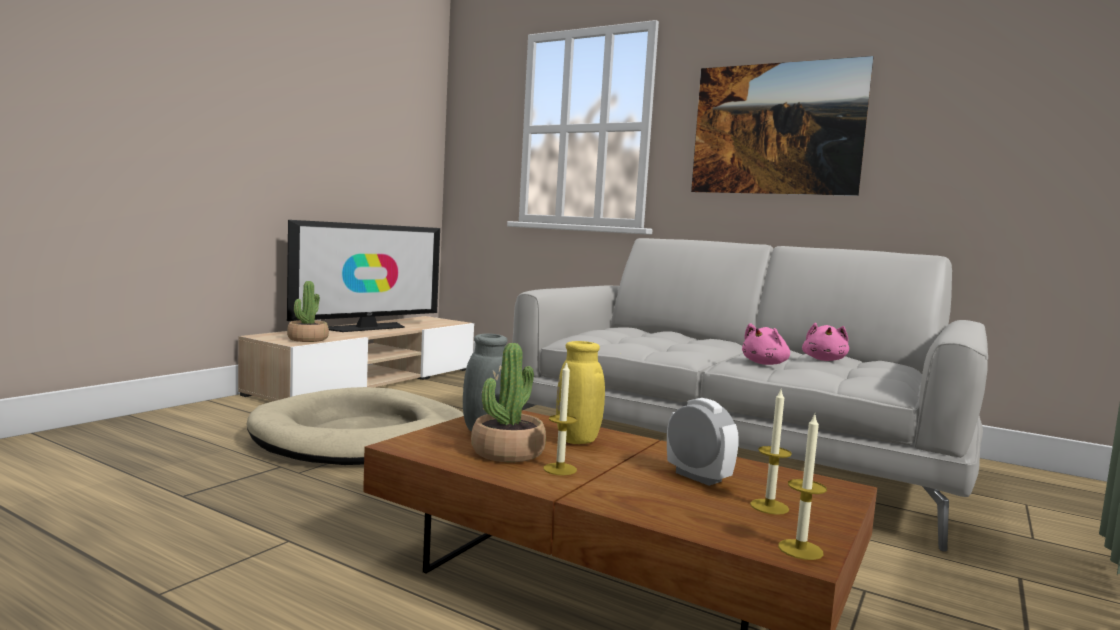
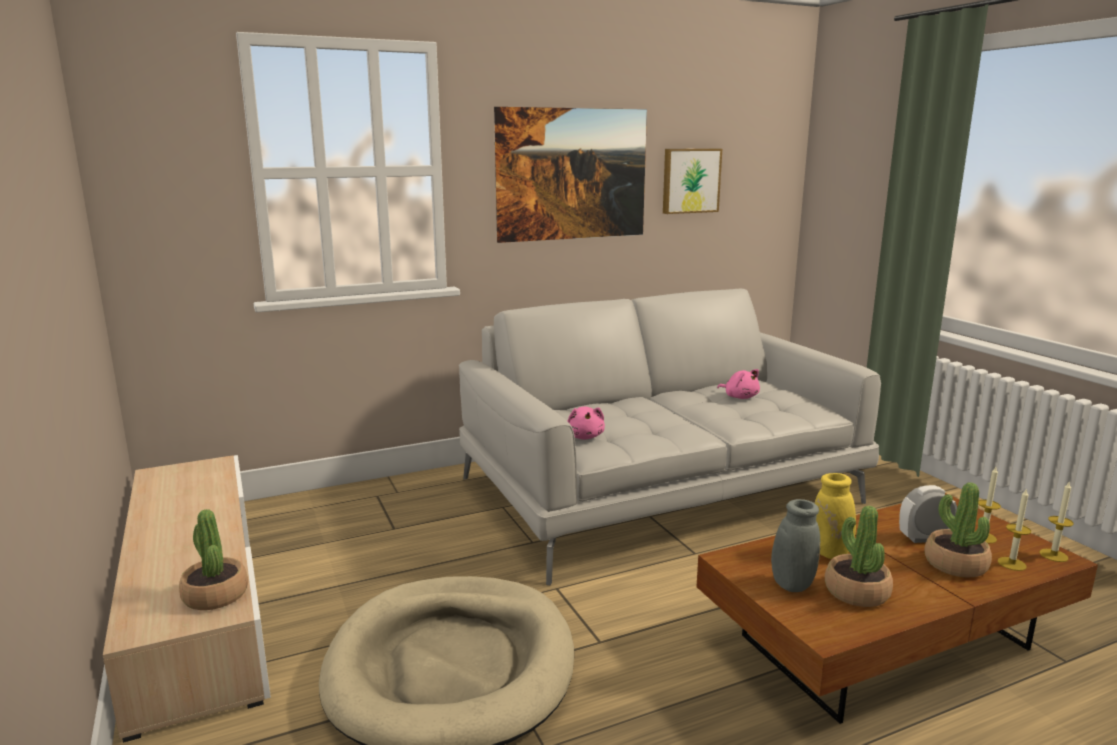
camera: 55 degrees left, 10 degrees up
television [287,220,440,332] -> none
candle [543,361,578,475] -> candle moved to [997,488,1031,571]
pink plush toy [742,323,790,365] -> pink plush toy moved to [567,406,605,440]
none -> picture [663,149,722,214]
none -> potted plant [925,482,992,578]

